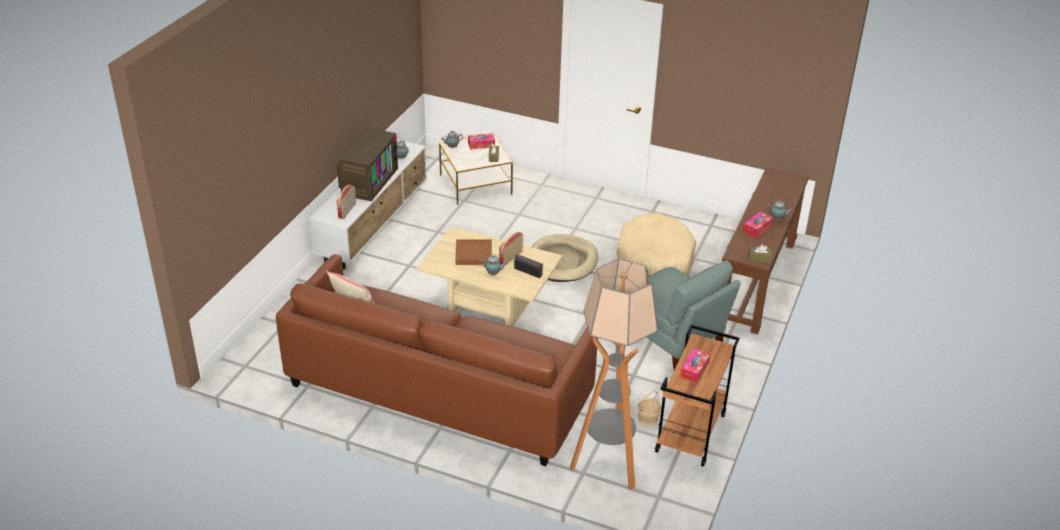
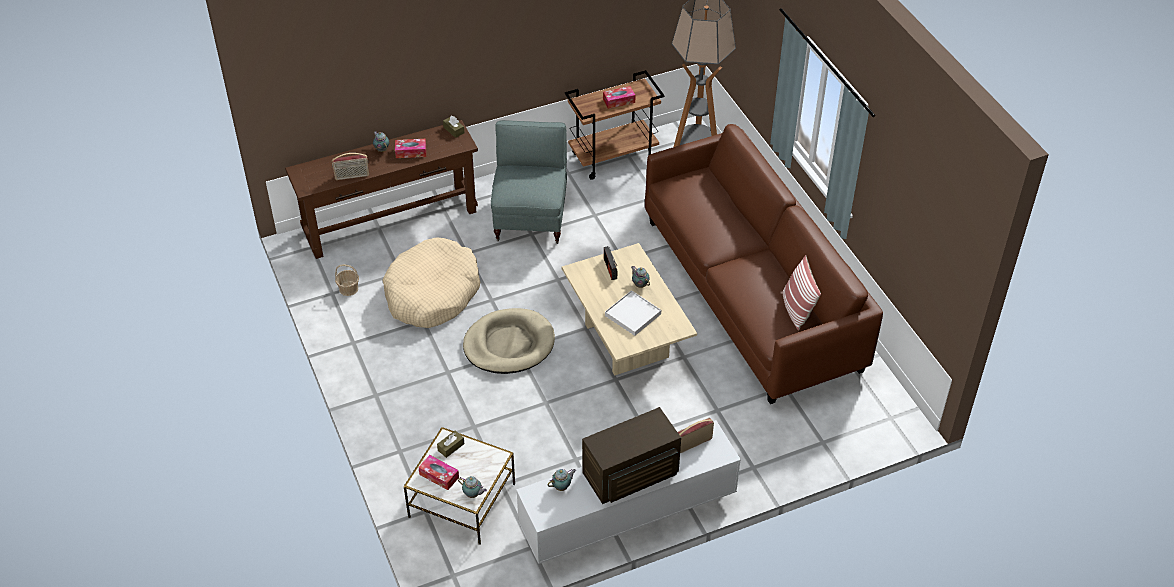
camera: 135 degrees left, 10 degrees up
brown tray [455,239,492,265] -> white tray [605,290,661,336]
radio [499,232,523,266] -> radio moved to [332,153,369,180]
basket [637,391,662,426] -> basket moved to [335,264,359,296]

